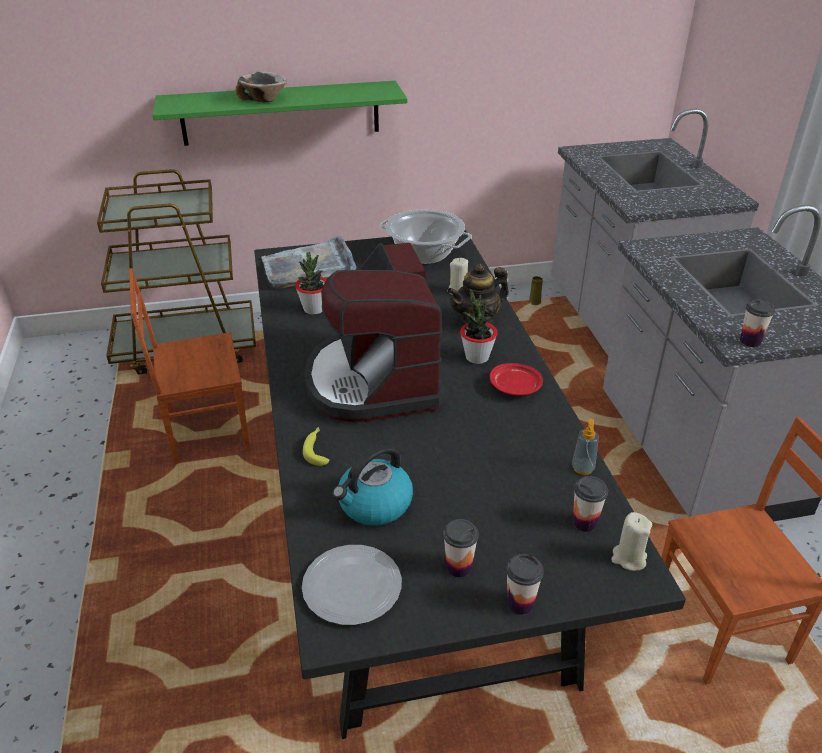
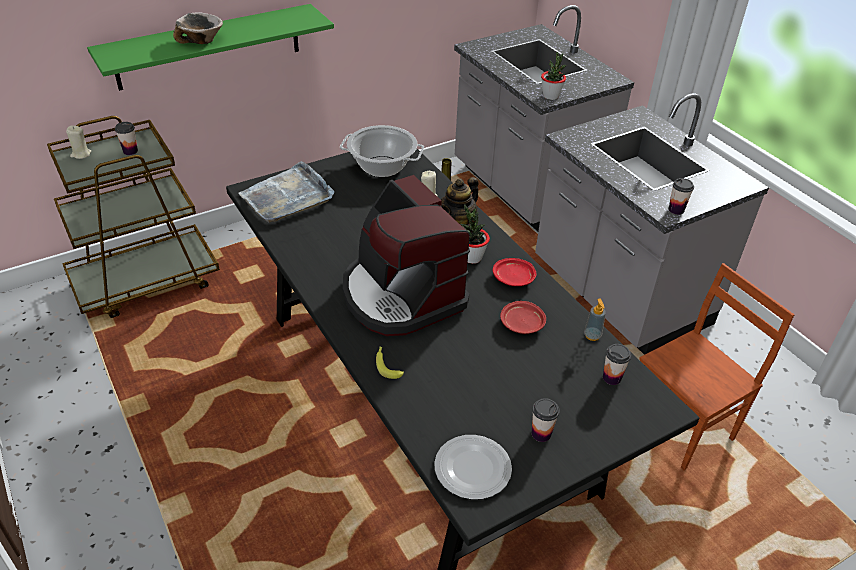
camera: 20 degrees left, 5 degrees up
brown chair [129,268,250,464] -> none
potted plant [295,252,326,315] -> potted plant moved to [541,52,567,100]
kettle [333,444,413,526] -> none
cup [506,554,544,615] -> cup moved to [115,122,138,155]
beige candle [611,512,652,571] -> beige candle moved to [66,125,91,159]
none -> red plate [500,301,546,334]

